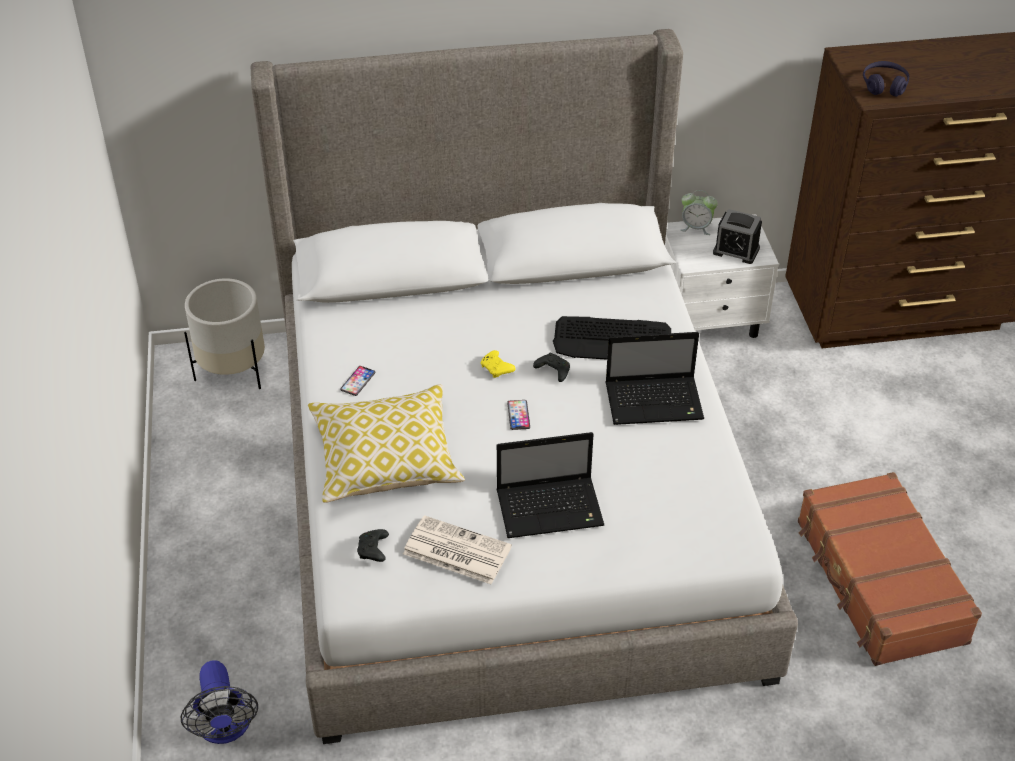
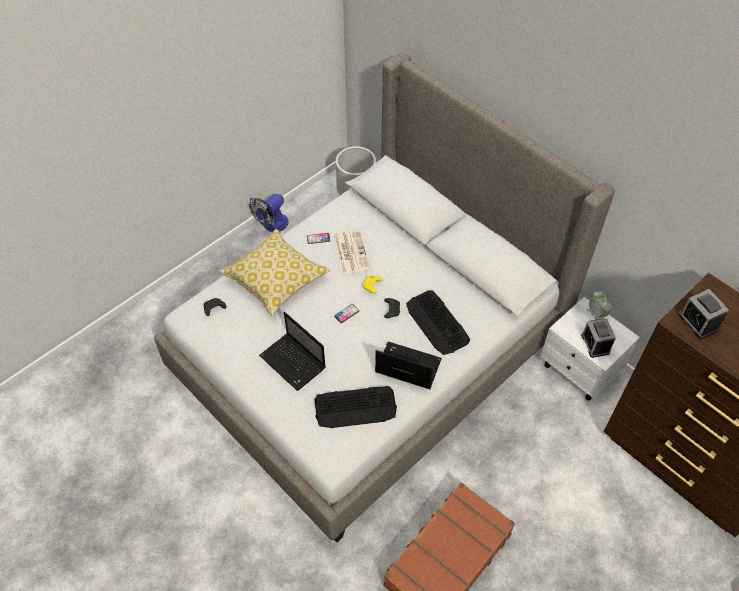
camera: 55 degrees right, 10 degrees up
fan [180,660,258,744] -> fan moved to [250,194,289,232]
newspaper [403,515,512,584] -> newspaper moved to [335,230,370,274]
laptop [605,332,704,425] -> laptop turned 150 degrees clockwise [375,341,442,389]
purple headphones [863,61,909,97] -> alarm clock [678,289,729,339]
none -> keyboard [315,386,397,428]

